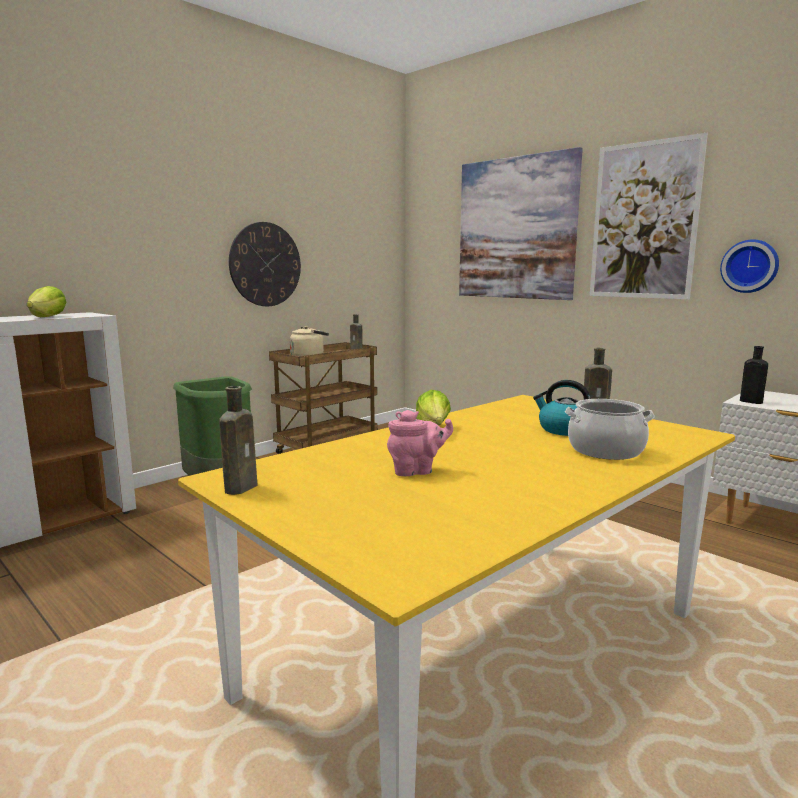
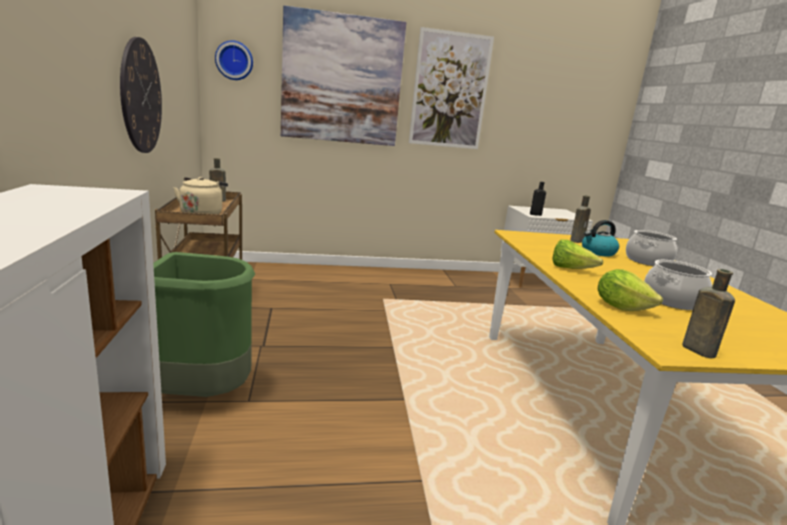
camera: 55 degrees left, 5 degrees up
lettuce [27,286,66,317] -> lettuce moved to [598,269,663,311]
pink teapot [387,410,453,476] -> cooking pot [644,260,712,310]
wall clock [720,239,779,293] -> wall clock moved to [215,40,253,80]

